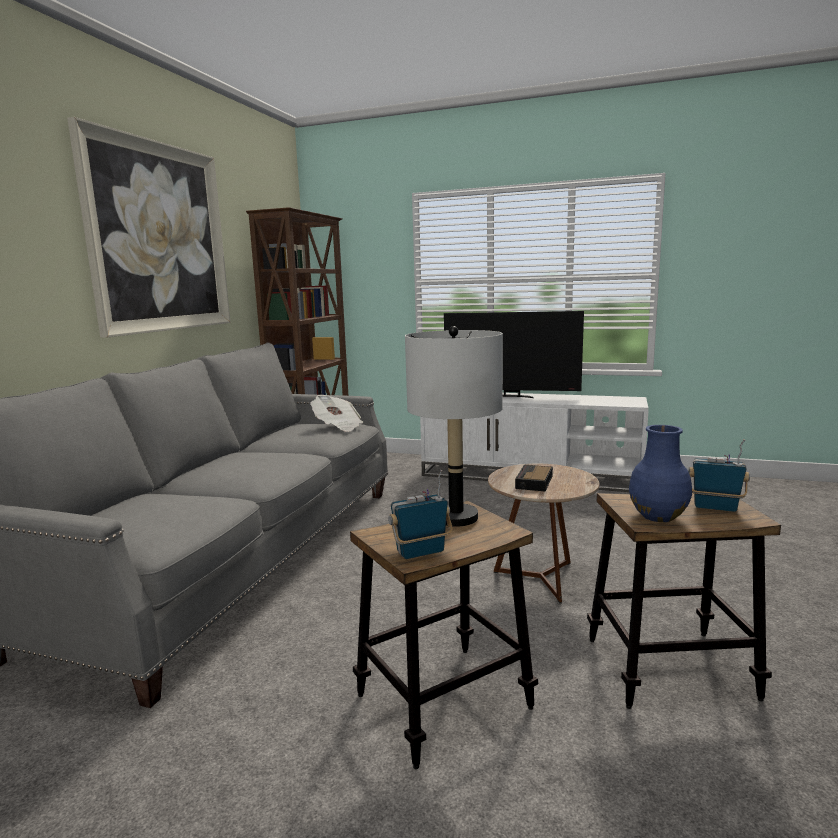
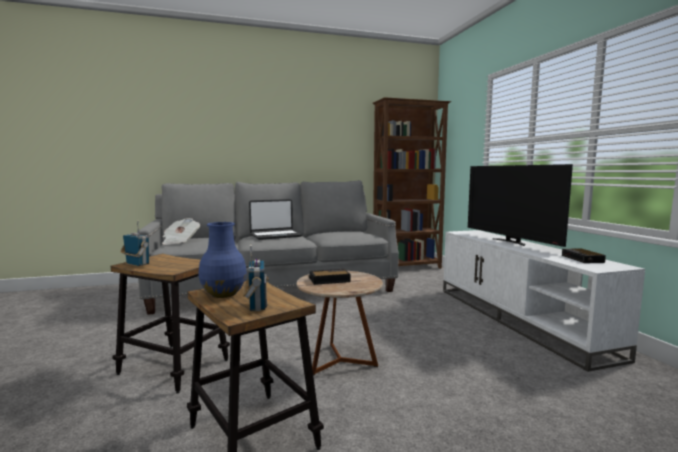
camera: 55 degrees right, 5 degrees down
picture [67,117,231,338] -> none
newspaper [310,395,363,432] -> newspaper moved to [162,218,200,245]
grey table lamp [405,326,503,527] -> none
none -> laptop [249,199,303,240]
none -> alarm clock [562,248,606,263]

